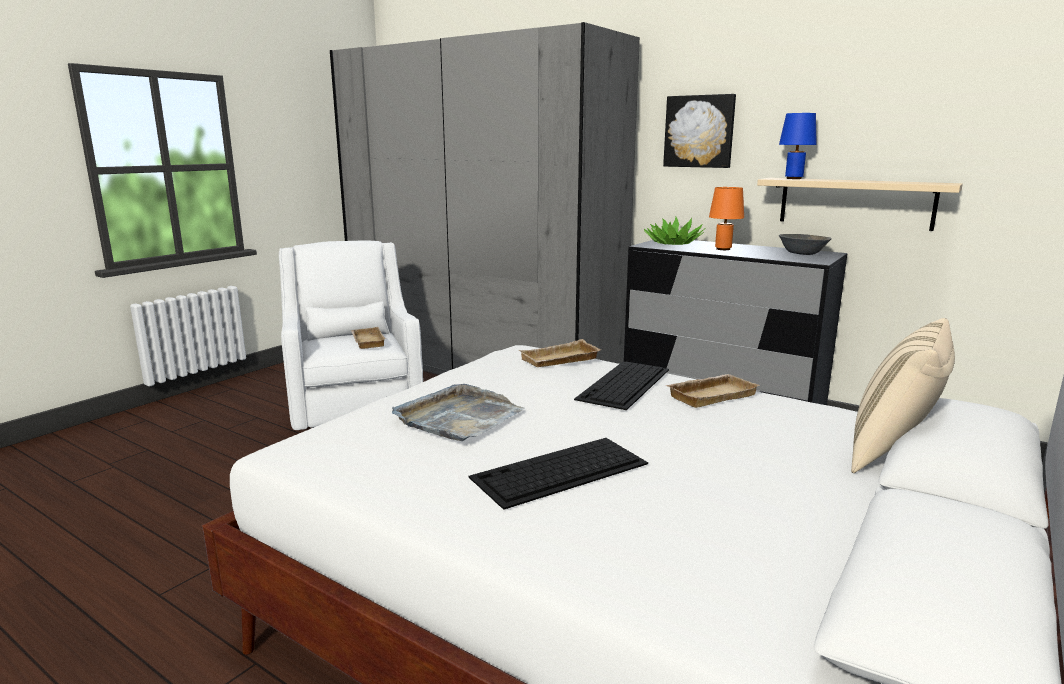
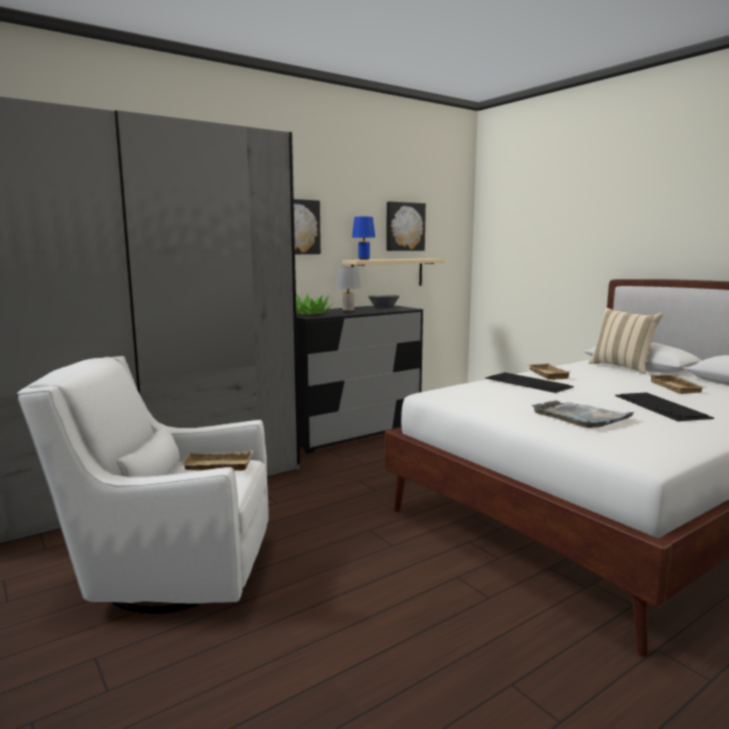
camera: 70 degrees left, 5 degrees down
beige tray [519,339,601,367] -> beige tray moved to [649,374,706,394]
orange table lamp [709,187,744,250] -> grey table lamp [336,267,361,312]
none -> picture [386,201,426,251]

